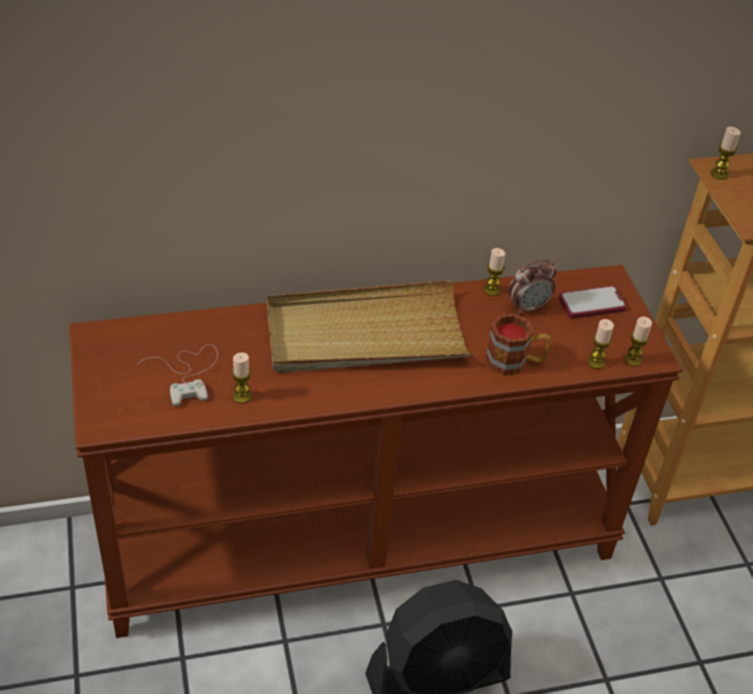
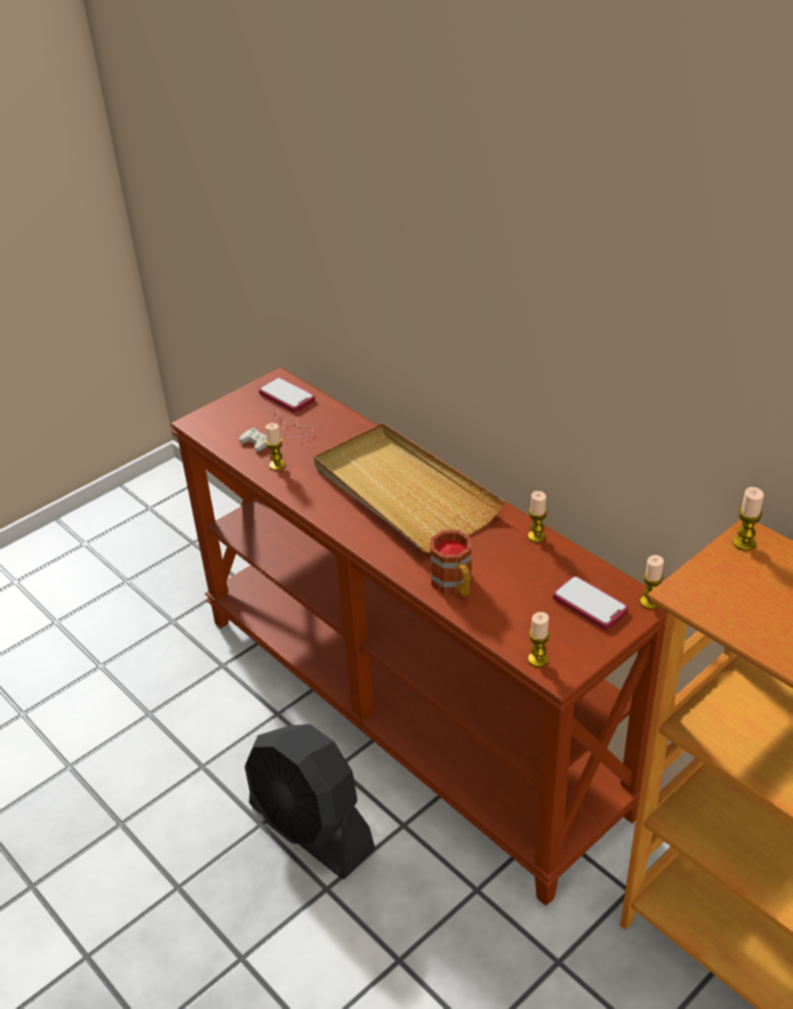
camera: 65 degrees right, 5 degrees down
alarm clock [508,259,557,315] -> none
candle [587,319,614,369] -> candle moved to [640,555,664,609]
none -> phone [259,378,315,412]

